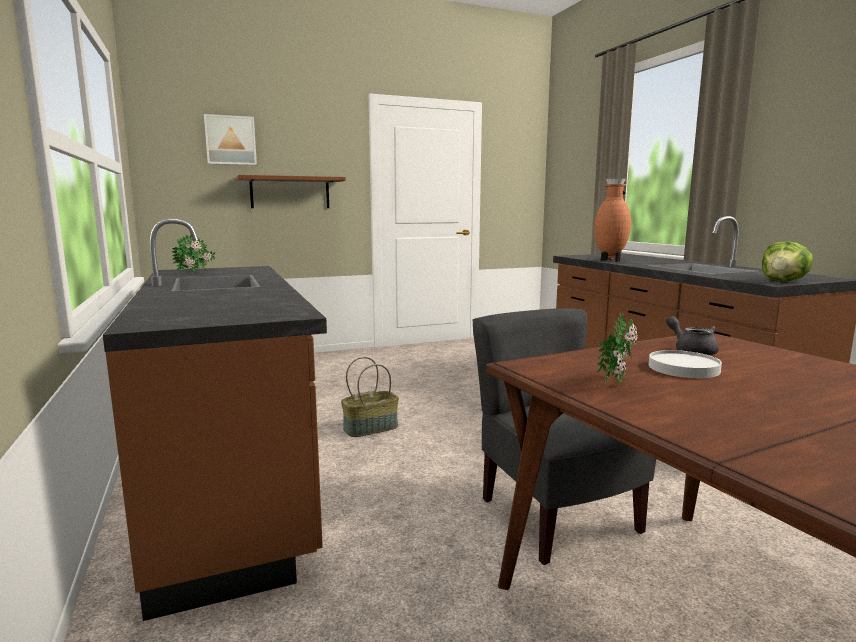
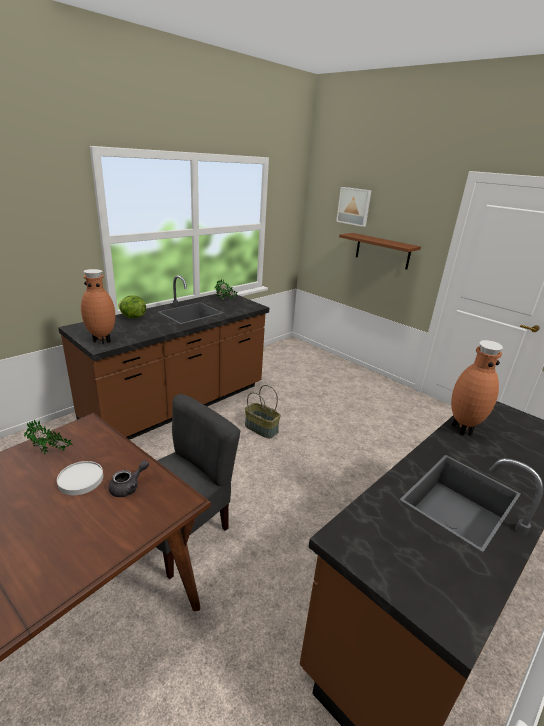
camera: 65 degrees right, 15 degrees up
lettuce [762,241,813,281] -> lettuce moved to [118,295,146,318]
none -> brown vase [81,269,115,344]

